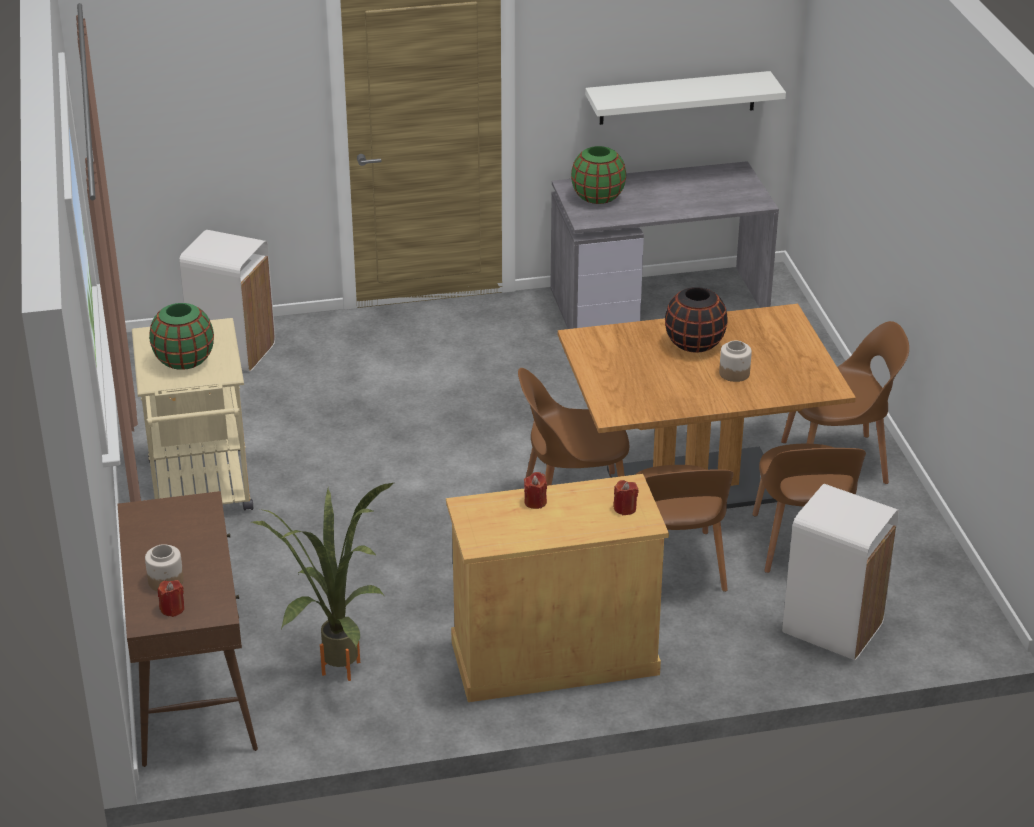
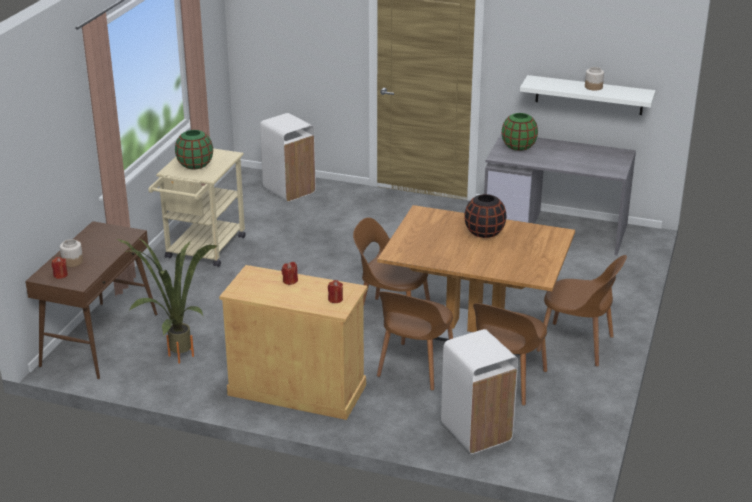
camera: 30 degrees right, 5 degrees down
jar [719,340,752,382] -> jar moved to [585,67,604,91]

